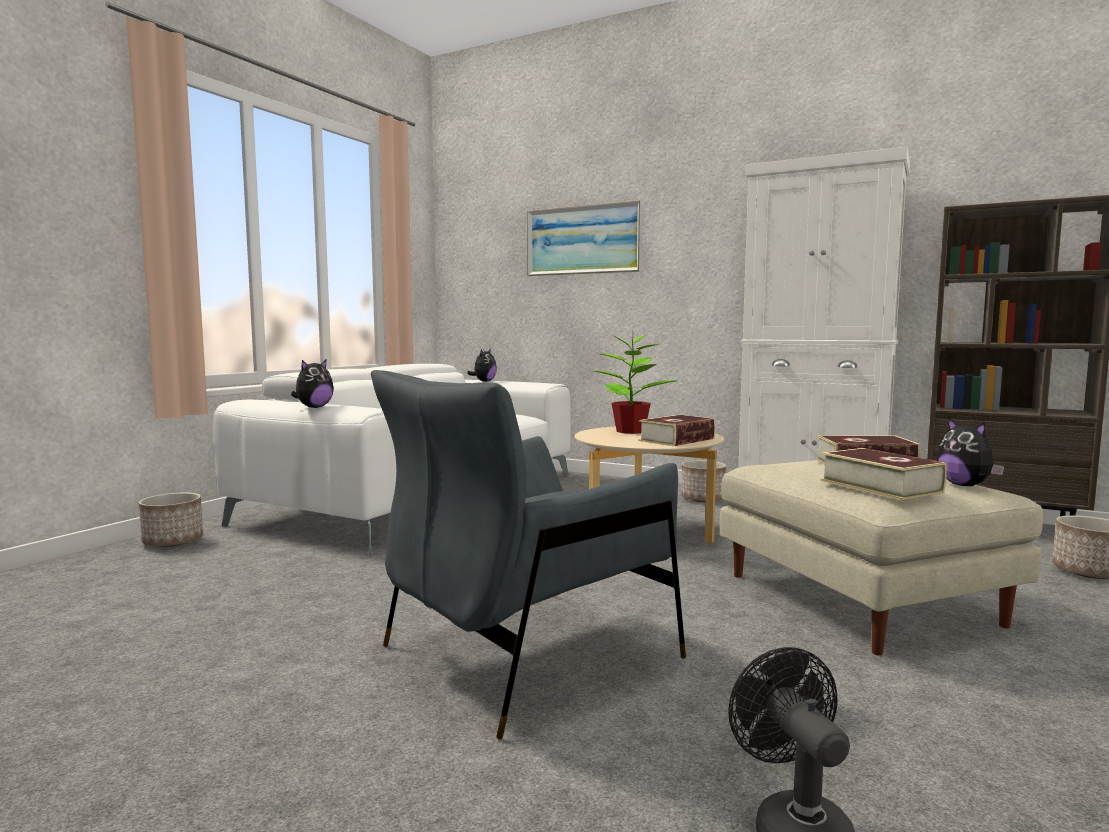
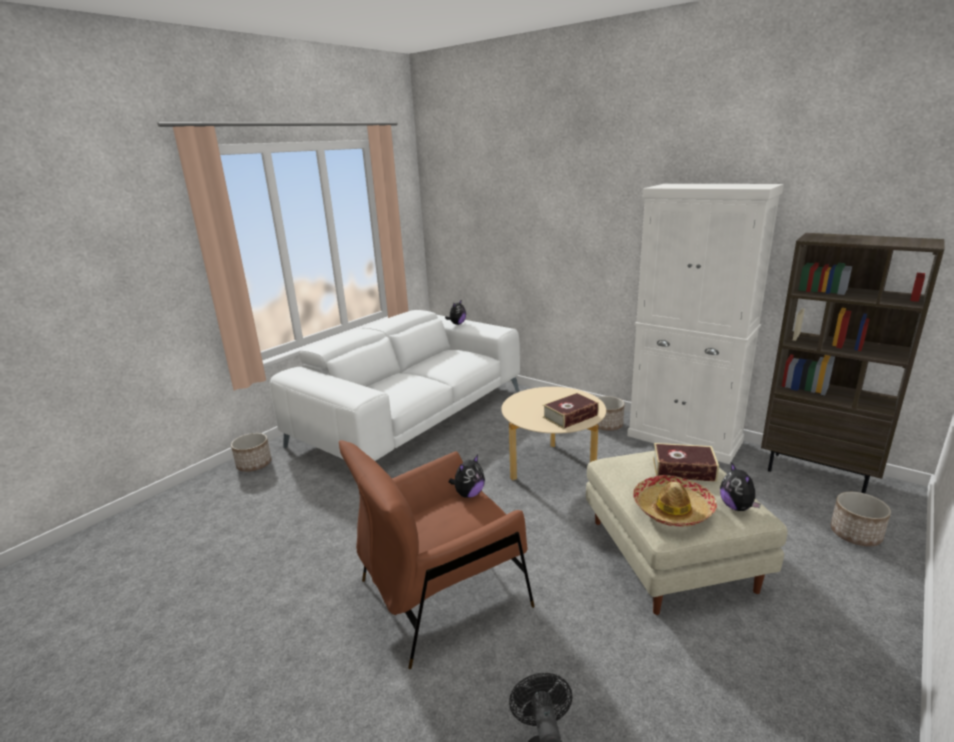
camera: 10 degrees right, 15 degrees up
plush toy [291,359,334,408] -> plush toy moved to [449,455,485,498]
grey armchair [371,370,686,740] -> brown armchair [339,440,535,669]
picture [527,200,642,276] -> none
potted plant [593,331,676,434] -> none
book [820,448,947,500] -> hat [633,475,717,526]

